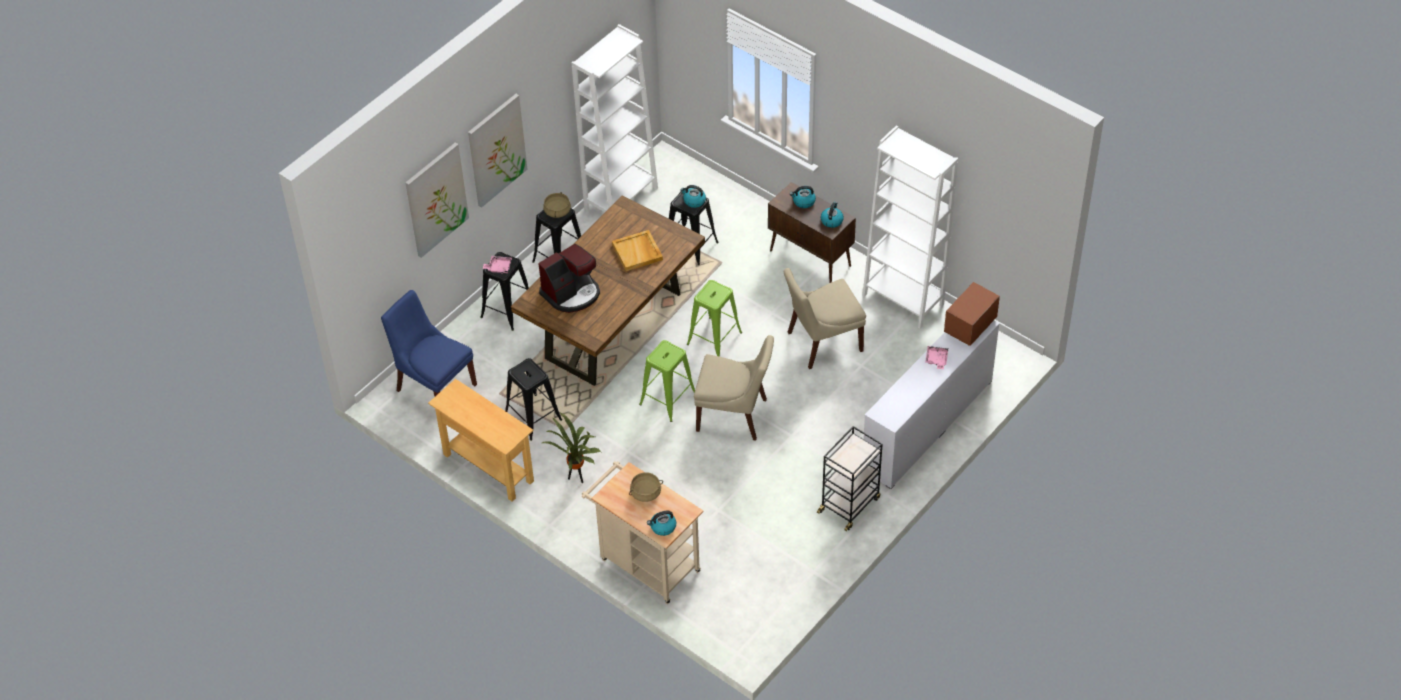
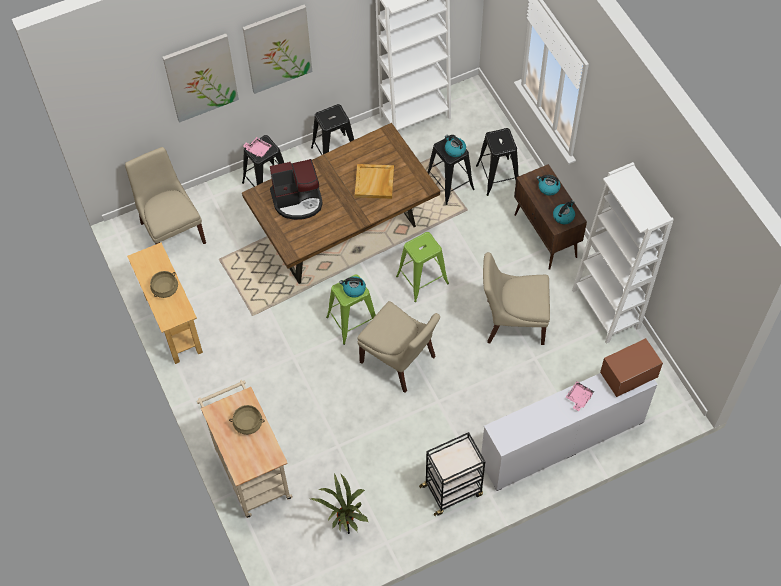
camera: 25 degrees right, 10 degrees up
blue chair [381,290,477,396] -> beige chair [125,147,206,245]
black stool [505,358,562,441] -> black stool moved to [476,128,519,196]
potted plant [542,412,601,483] -> potted plant moved to [311,472,368,534]
beige cooking pot [543,192,571,218] -> beige cooking pot moved to [150,271,178,298]
kettle [647,511,676,536] -> kettle moved to [339,276,366,298]

